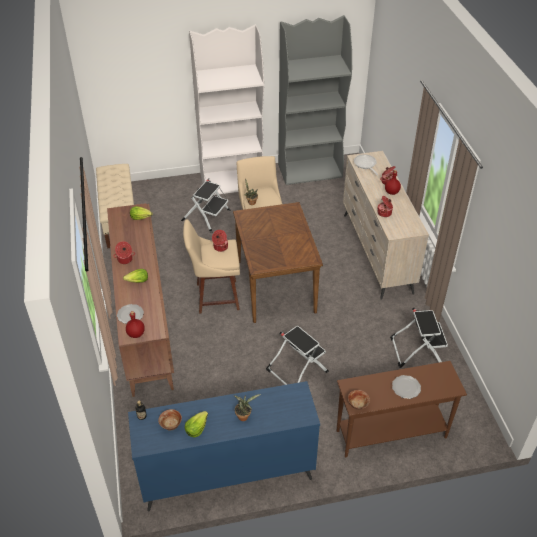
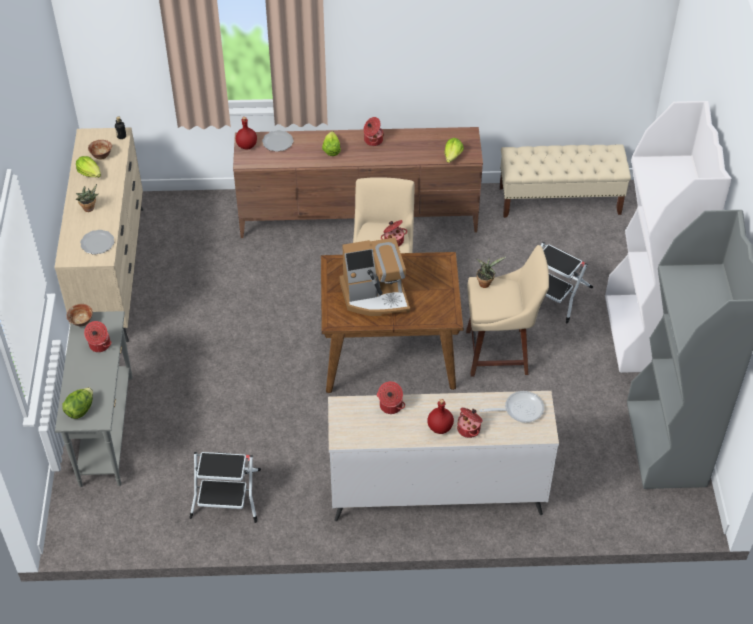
camera: 100 degrees right, 5 degrees up
blue dresser [128,381,320,511] -> beige dresser [54,127,143,342]
step ladder [266,326,329,385] -> none
brown console table [337,361,467,457] -> grey console table [55,311,133,487]
plate [392,375,421,399] -> plate moved to [80,230,114,255]
none -> lettuce [62,387,93,419]
none -> cooking pot [84,321,111,352]
none -> coffee machine [340,237,410,316]

